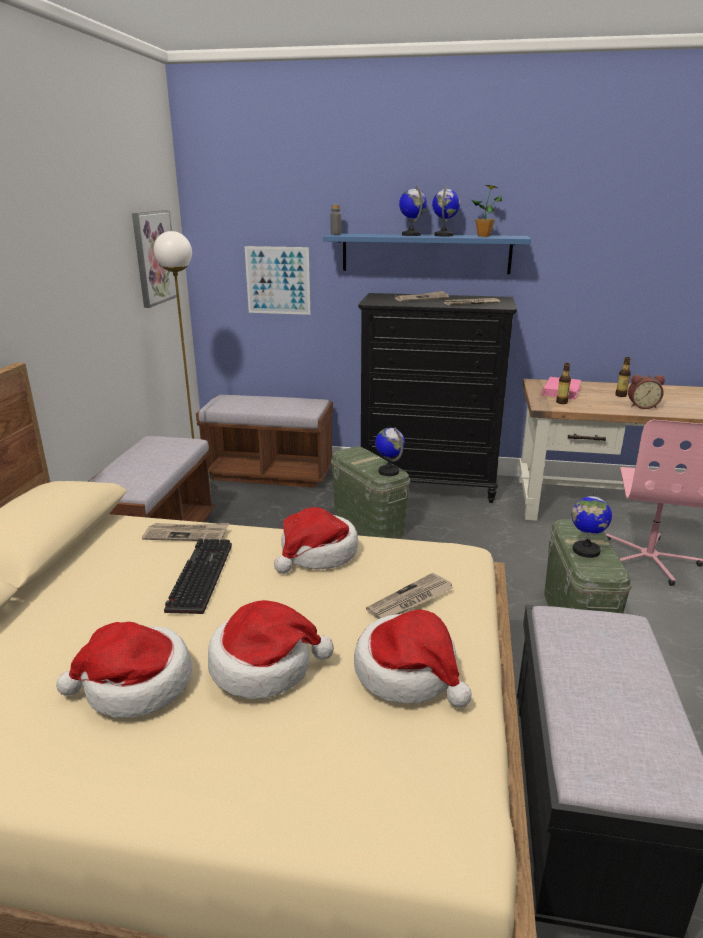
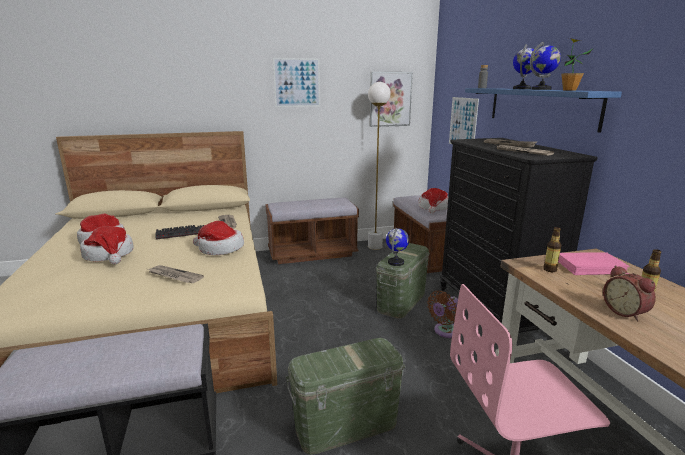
camera: 65 degrees right, 5 degrees down
hat [354,609,472,708] -> hat moved to [419,188,448,213]
globe [572,490,612,558] -> none
none -> picture [273,58,320,107]
none -> brown fan [427,291,458,338]

